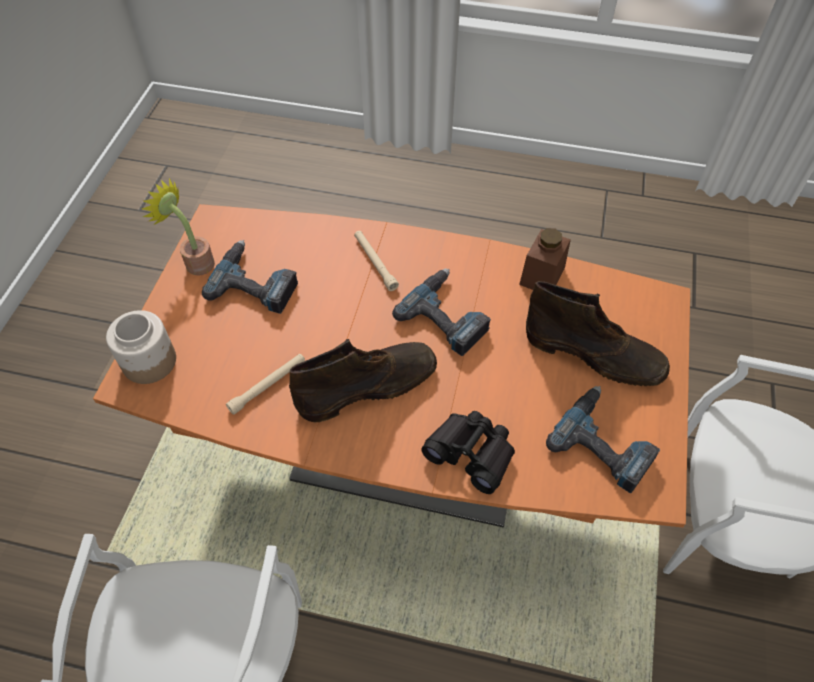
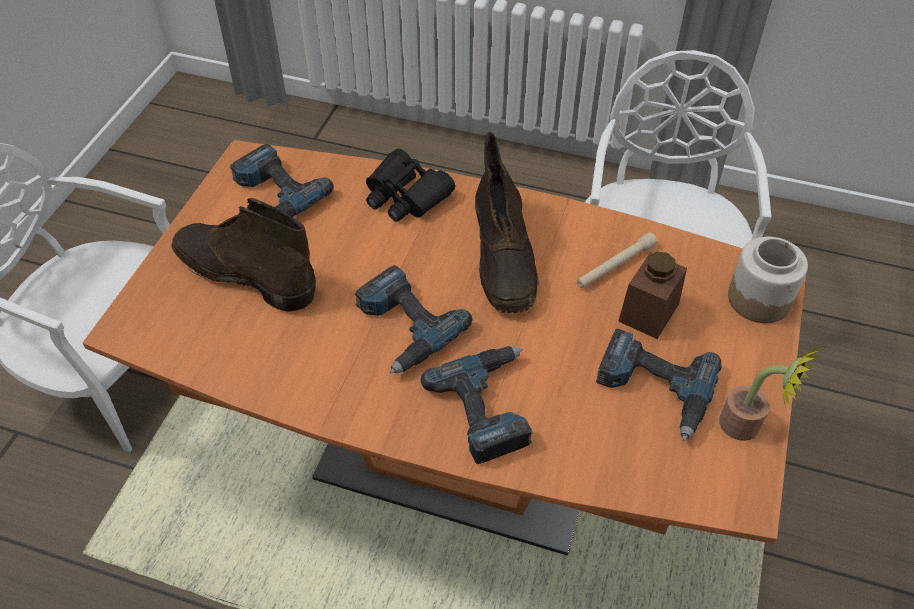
camera: 175 degrees left, 5 degrees down
brown boot [289,339,437,422] -> brown boot turned 75 degrees counterclockwise [475,132,539,313]
beige flashlight [354,231,399,291] -> power drill [421,346,533,464]
brown jar [519,228,571,290] -> brown jar moved to [618,252,687,339]

